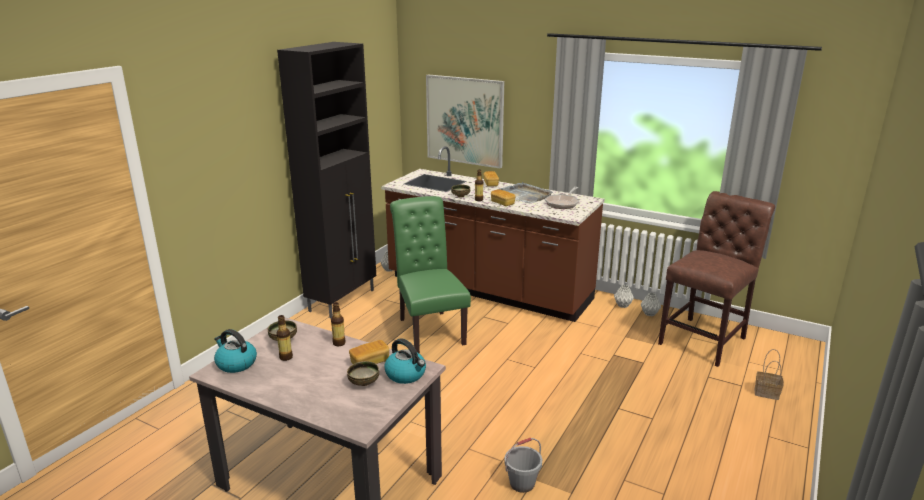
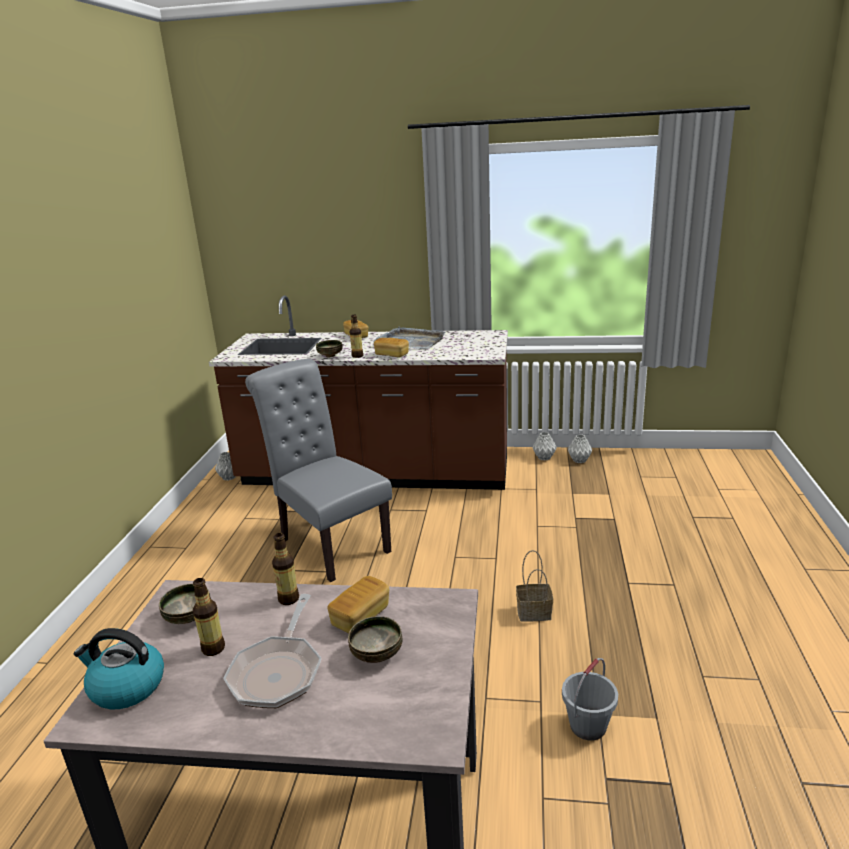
camera: 20 degrees left, 0 degrees up
black cabinet [277,42,376,319] -> none
kettle [384,338,426,384] -> none
green chair [390,196,471,353] -> grey chair [245,359,392,582]
picture [426,75,504,169] -> none
frying pan [545,187,580,209] -> frying pan moved to [223,594,321,708]
brown chair [658,191,775,367] -> none
basket [755,349,784,400] -> basket moved to [516,550,553,622]

